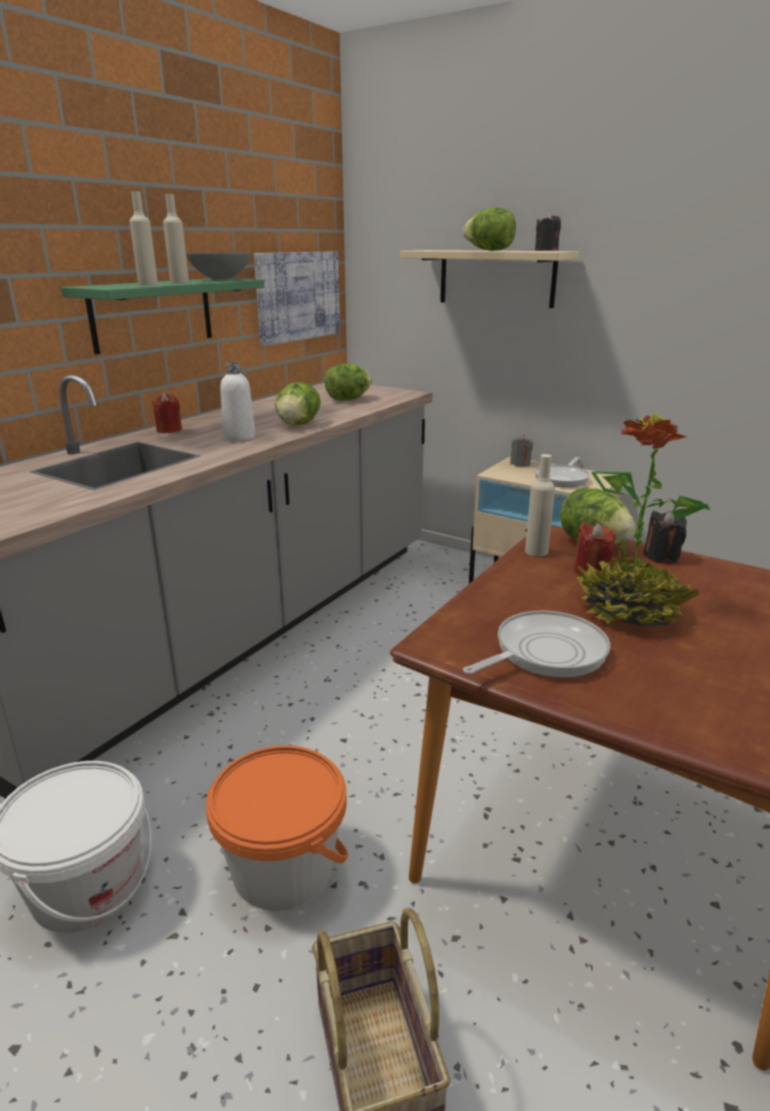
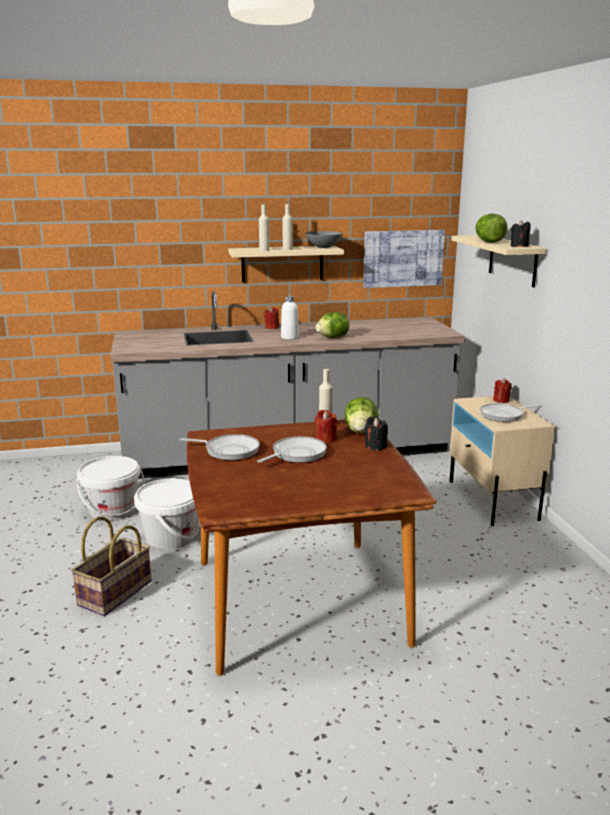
camera: 45 degrees right, 5 degrees down
green shelf [61,278,264,355] -> beige shelf [228,246,344,282]
orange bucket [206,745,348,911] -> white bucket [134,478,199,549]
lettuce [324,363,372,401] -> none
grey candle [510,435,533,466] -> red candle [493,379,512,403]
potted plant [576,413,710,626] -> frying pan [257,436,327,463]

